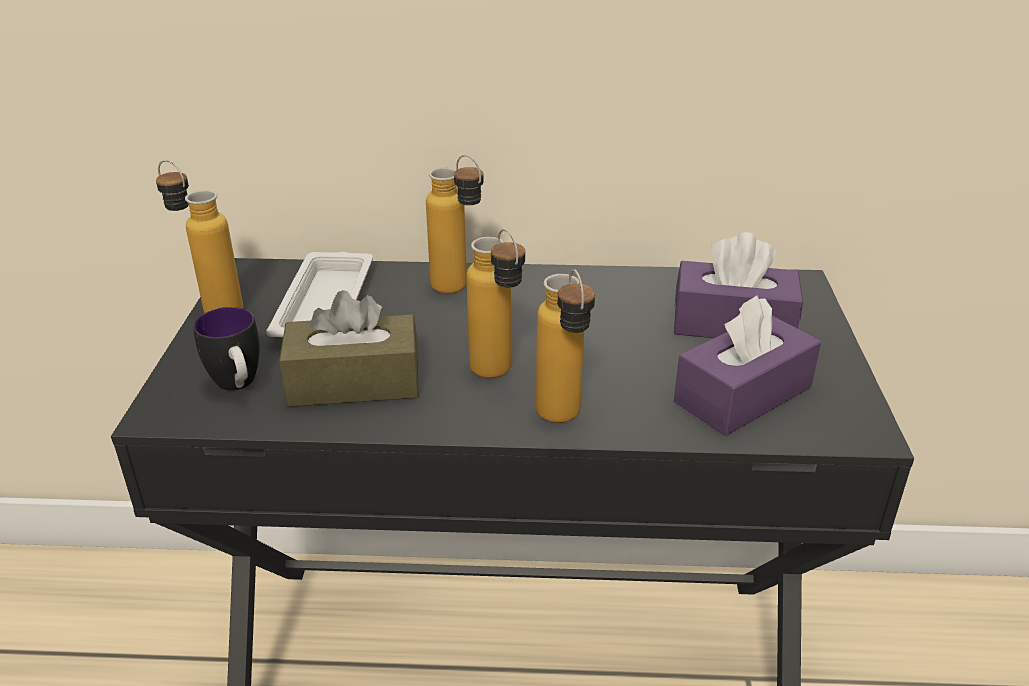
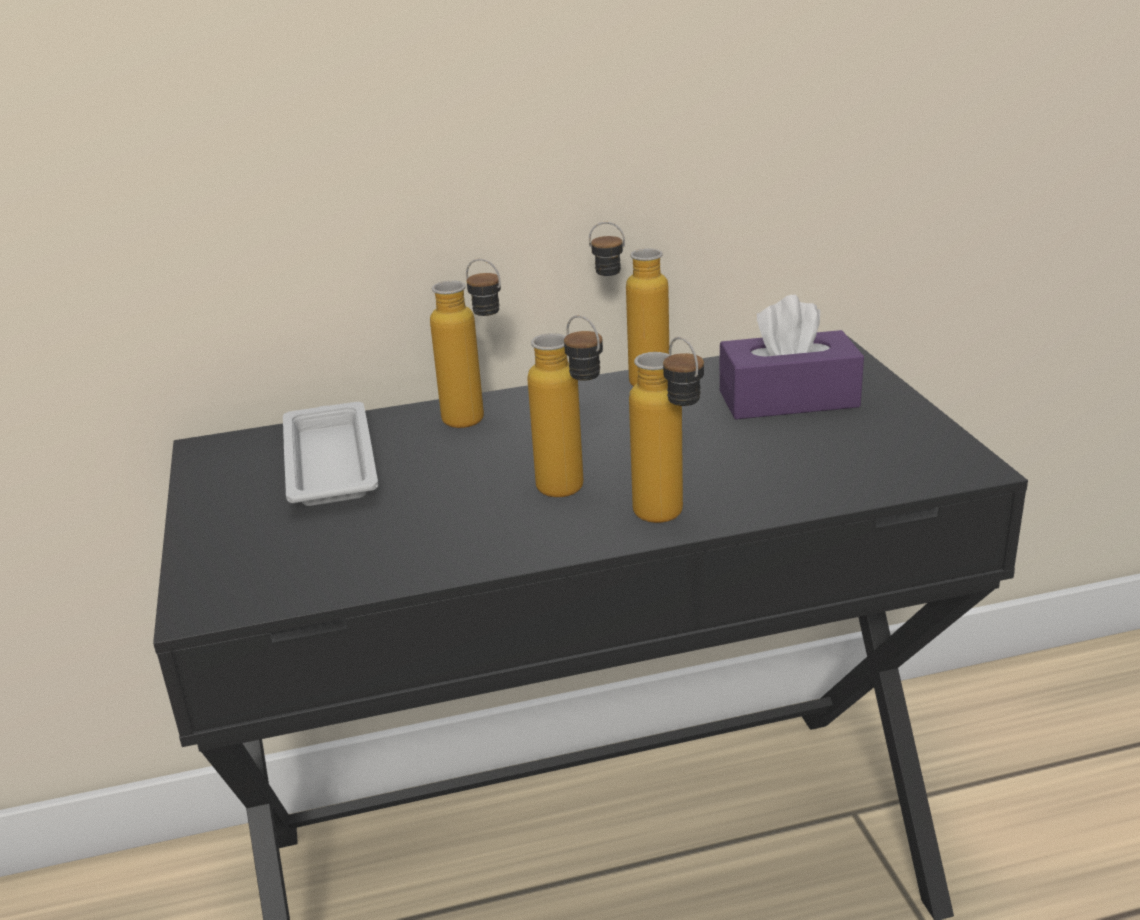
camera: 15 degrees left, 5 degrees down
bottle [156,160,243,313] -> bottle moved to [589,222,669,386]
mug [193,307,259,391] -> none
brown tissue box [279,290,419,407] -> none
purple tissue box [674,296,821,436] -> none

